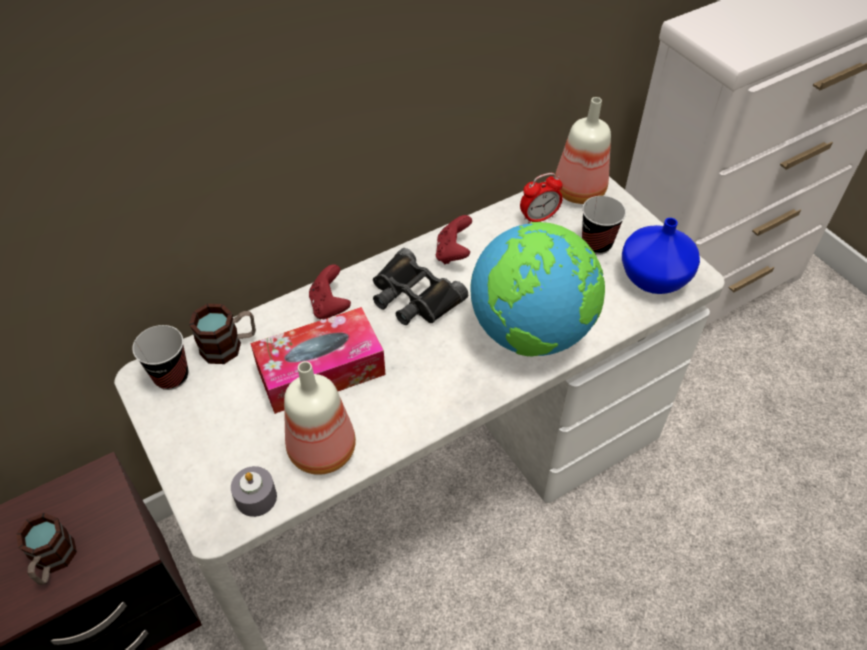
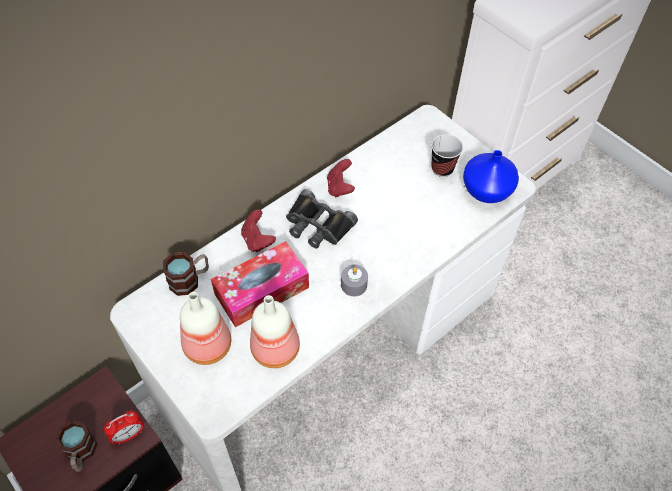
camera: 10 degrees left, 5 degrees up
cup [132,325,188,390] -> none
grey candle [231,466,277,517] -> grey candle moved to [341,264,368,296]
globe [470,222,605,357] -> none
alarm clock [520,173,563,223] -> alarm clock moved to [104,411,144,444]
bottle [555,97,611,204] -> bottle moved to [180,292,231,365]

